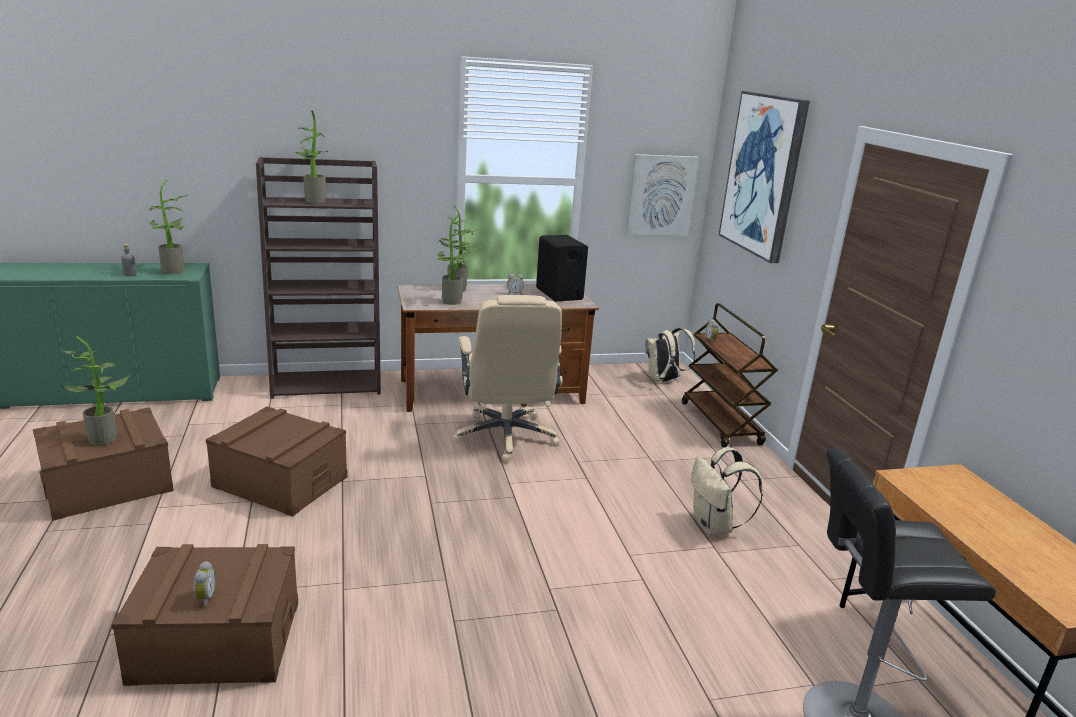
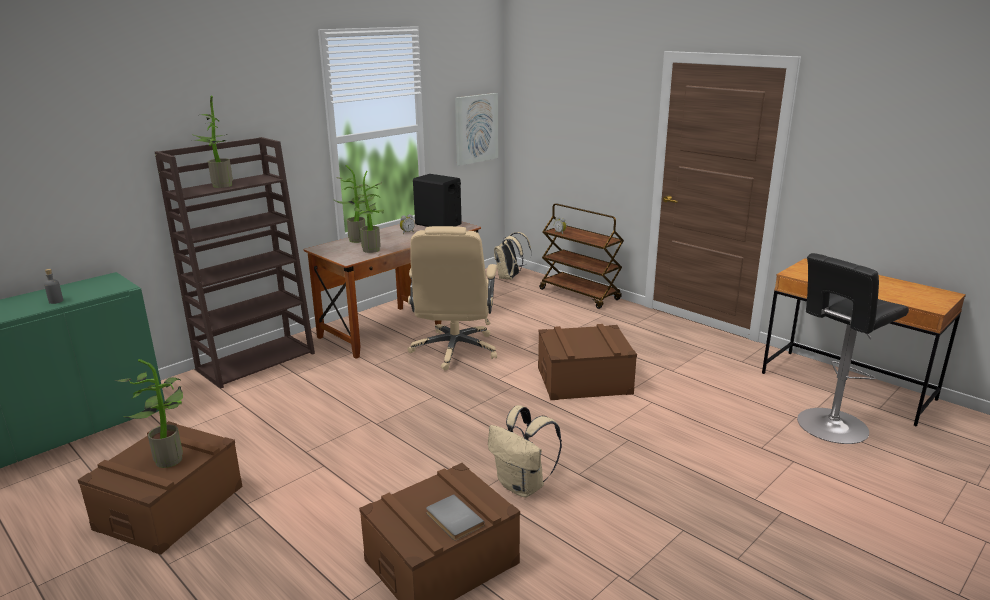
camera: 30 degrees left, 0 degrees up
potted plant [149,179,188,274] -> none
alarm clock [193,561,216,607] -> grey book [426,494,485,541]
brown storage box [206,406,348,517] -> brown storage box moved to [538,324,637,400]
beige office chair [452,295,562,463] -> beige office chair turned 45 degrees clockwise [407,226,498,371]
beige backpack [691,447,763,535] -> beige backpack moved to [488,405,562,497]
picture [719,91,810,263] -> none

